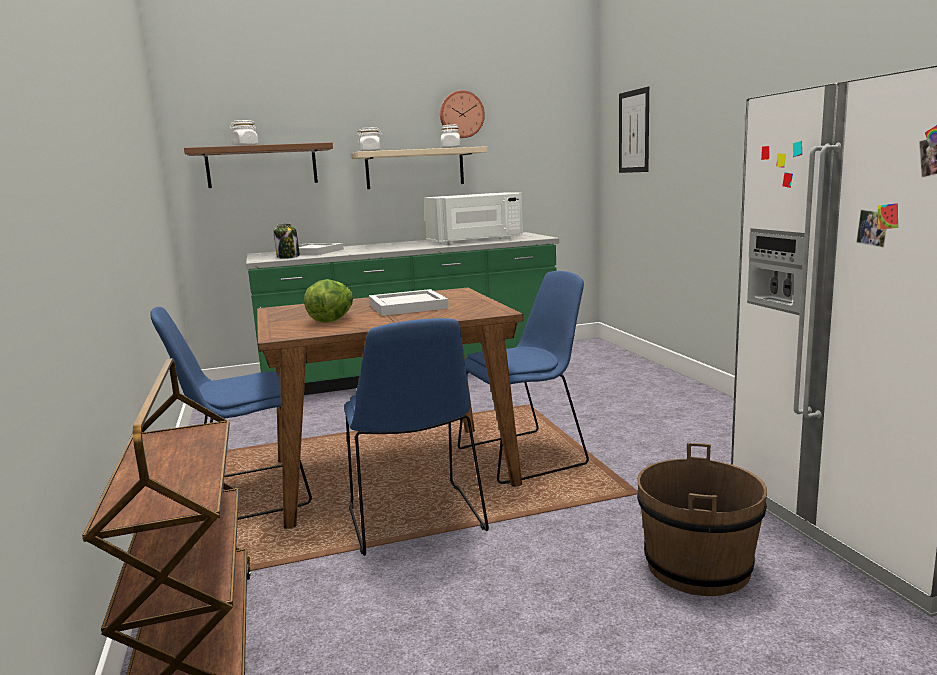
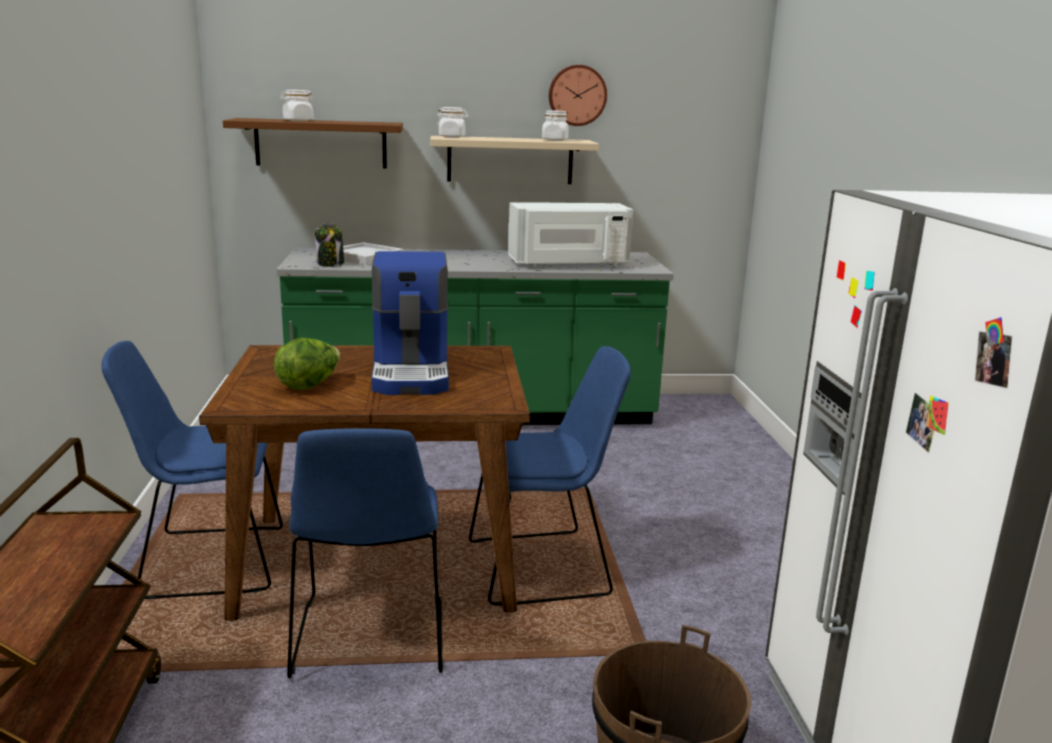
camera: 10 degrees right, 5 degrees up
white tray [369,289,449,316] -> coffee machine [371,251,449,395]
picture [619,87,649,173] -> none

